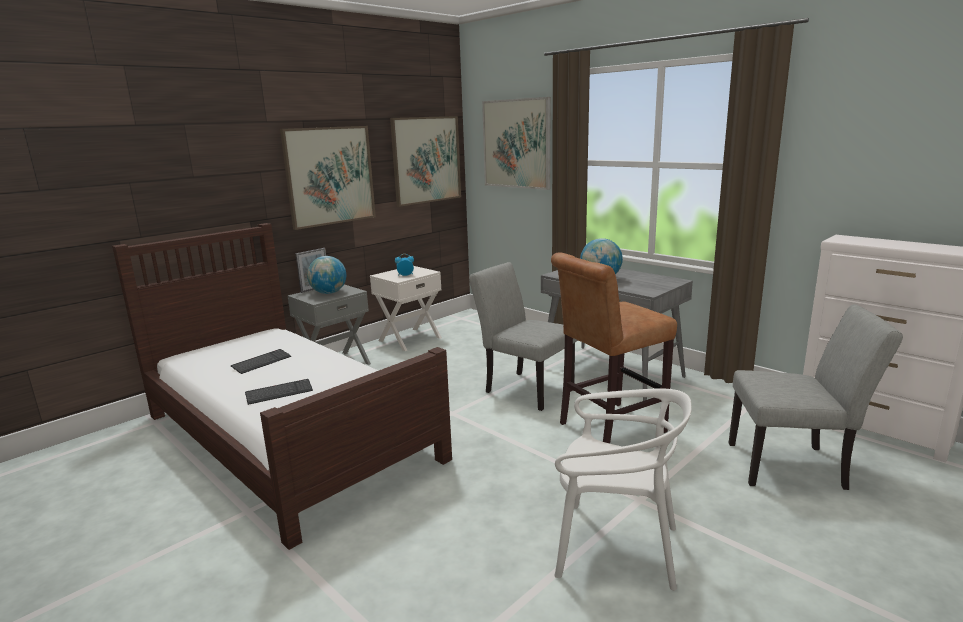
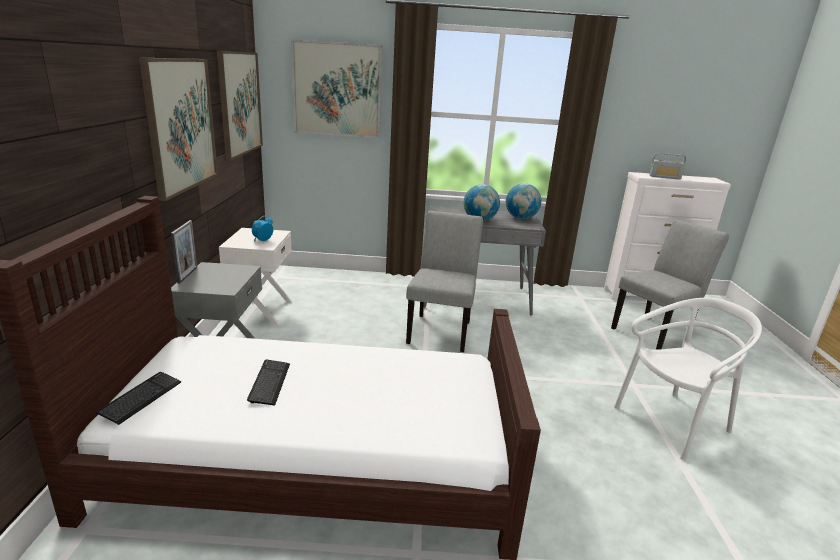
camera: 45 degrees left, 5 degrees up
keyboard [245,379,313,405] -> keyboard moved to [96,372,181,425]
globe [307,256,346,294] -> globe moved to [506,183,542,219]
grey chair [469,262,577,411] -> grey chair turned 105 degrees clockwise [406,211,483,352]
brown stool [551,252,677,444] -> none
none -> radio [649,153,686,180]

